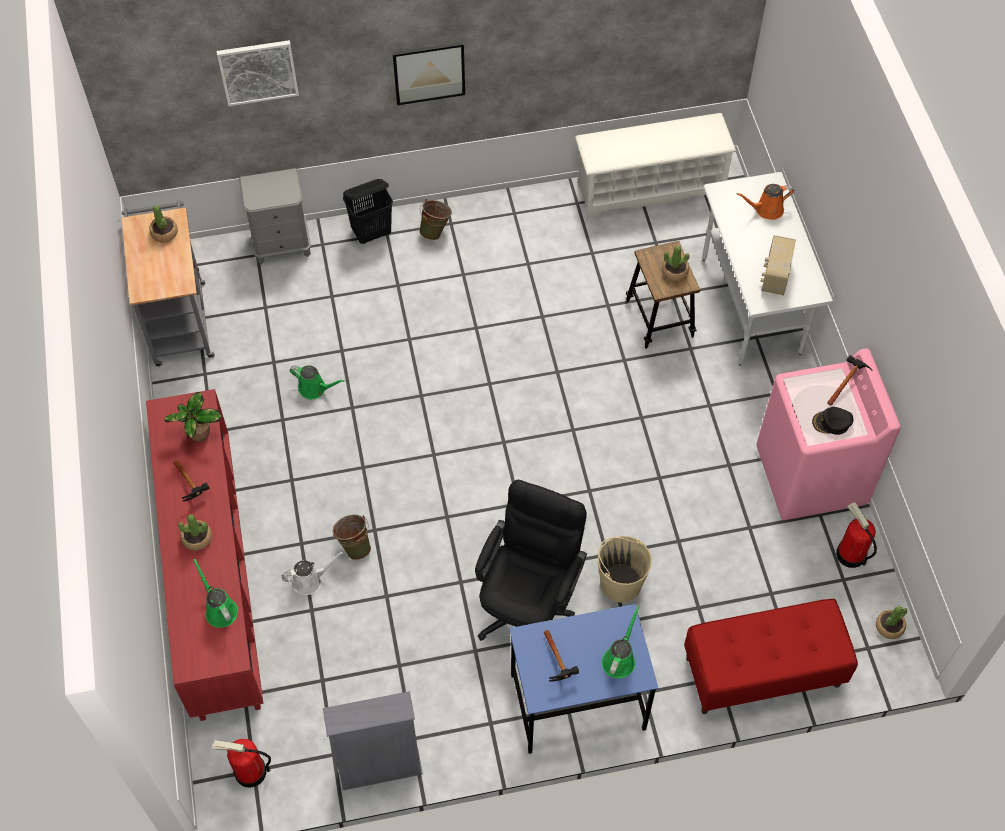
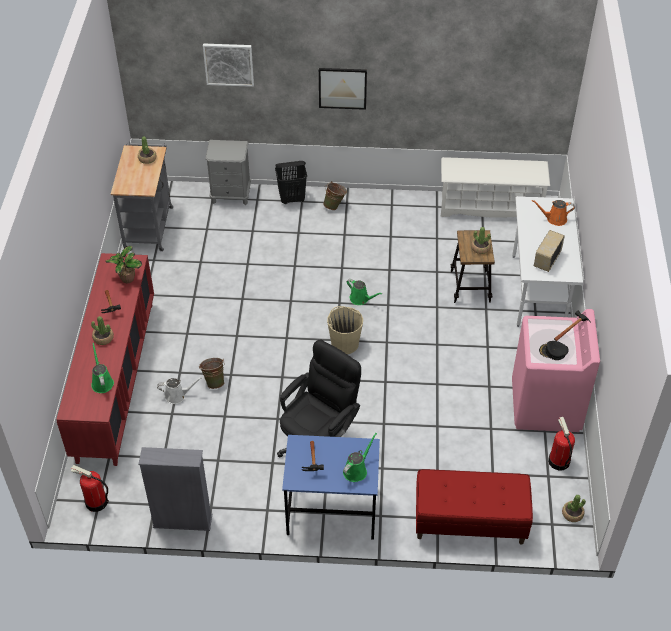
camera: 15 degrees right, 10 degrees down
green watering can [289,365,345,399] -> green watering can moved to [347,279,383,305]
beige bucket [598,536,652,603] -> beige bucket moved to [327,306,363,354]

